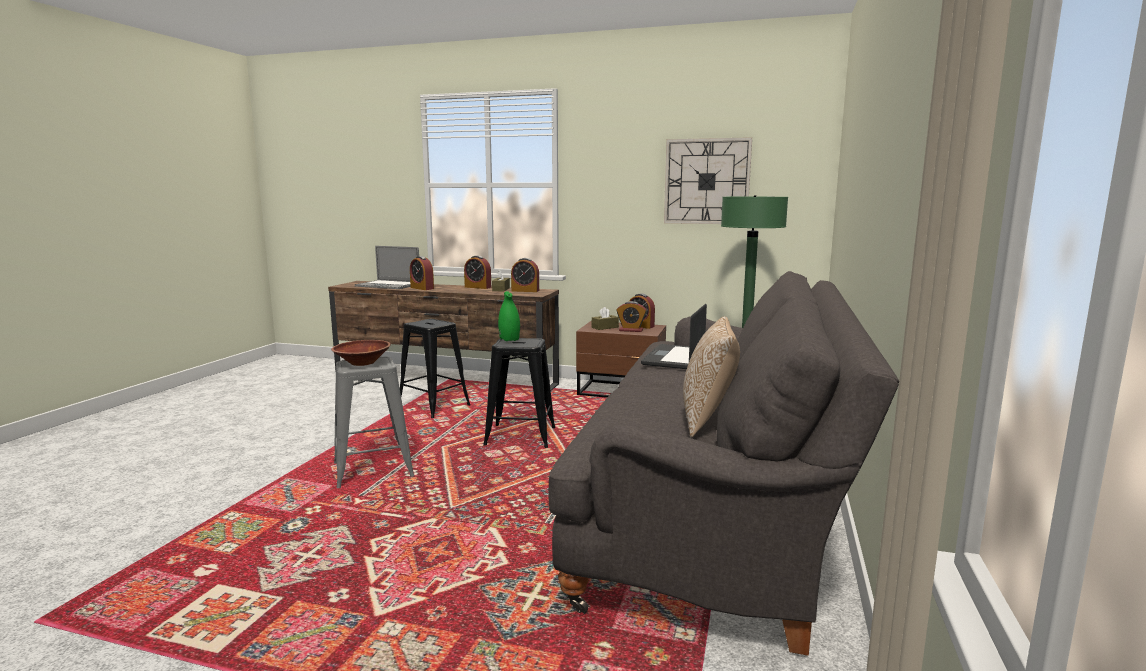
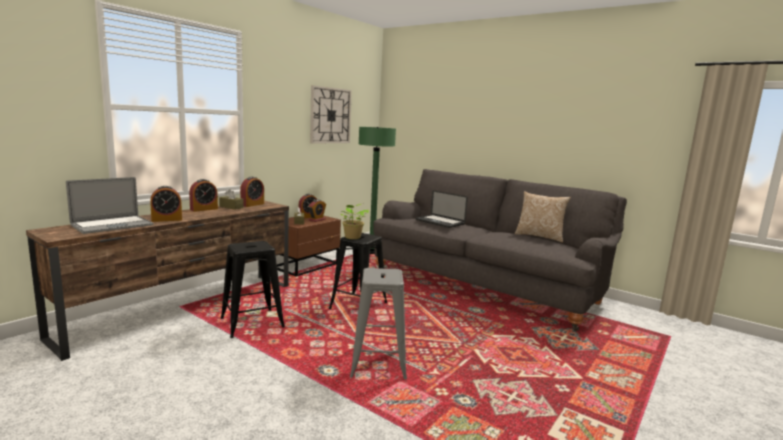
camera: 70 degrees left, 0 degrees up
brown bowl [331,340,391,366] -> none
green vase [498,291,520,341] -> potted plant [341,204,369,239]

